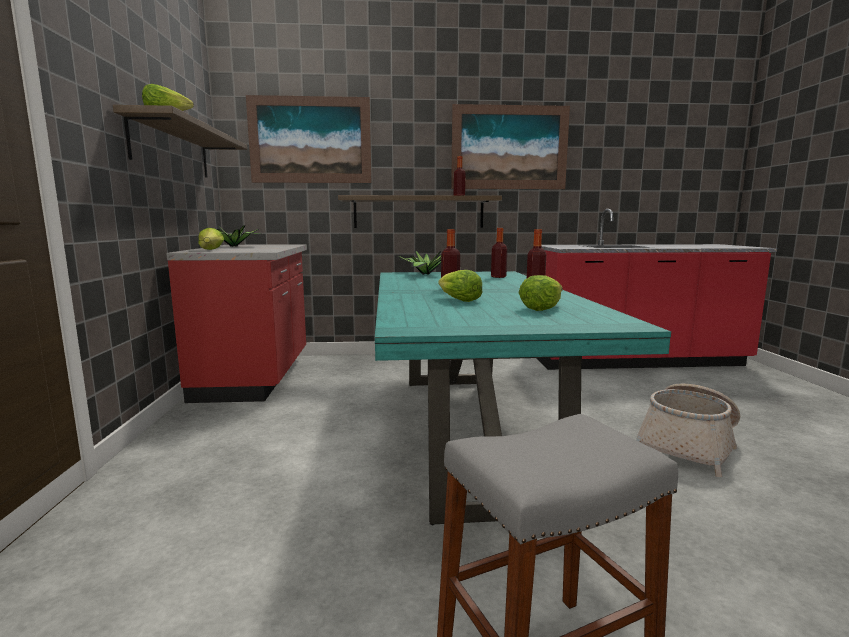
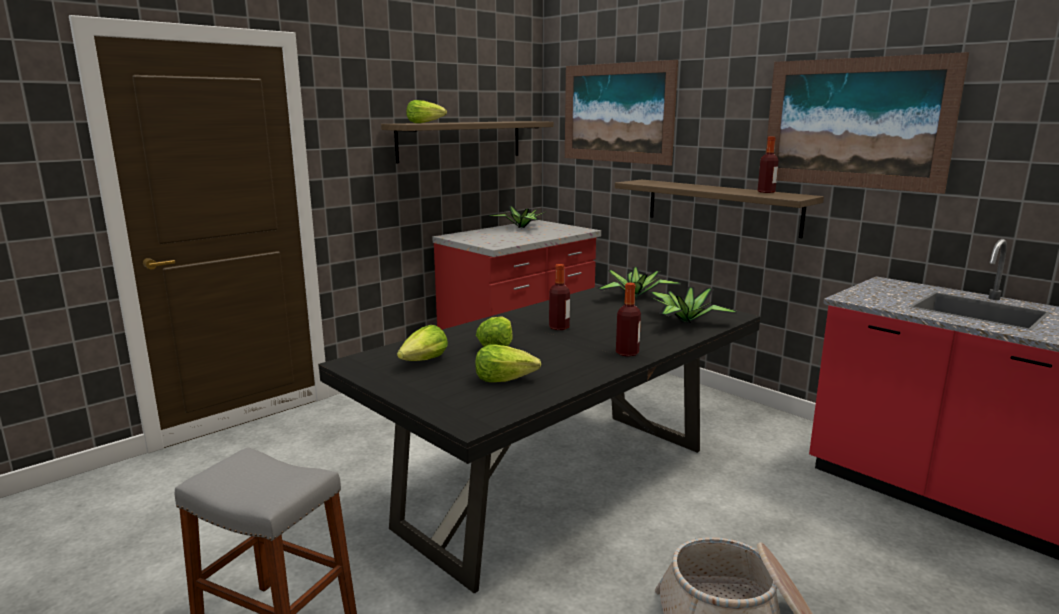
camera: 50 degrees right, 5 degrees up
lettuce [198,228,224,250] -> lettuce moved to [397,325,448,361]
turquoise dining table [375,271,671,525] -> black dining table [318,284,761,593]
bottle [491,228,507,278] -> potted plant [649,287,737,323]

